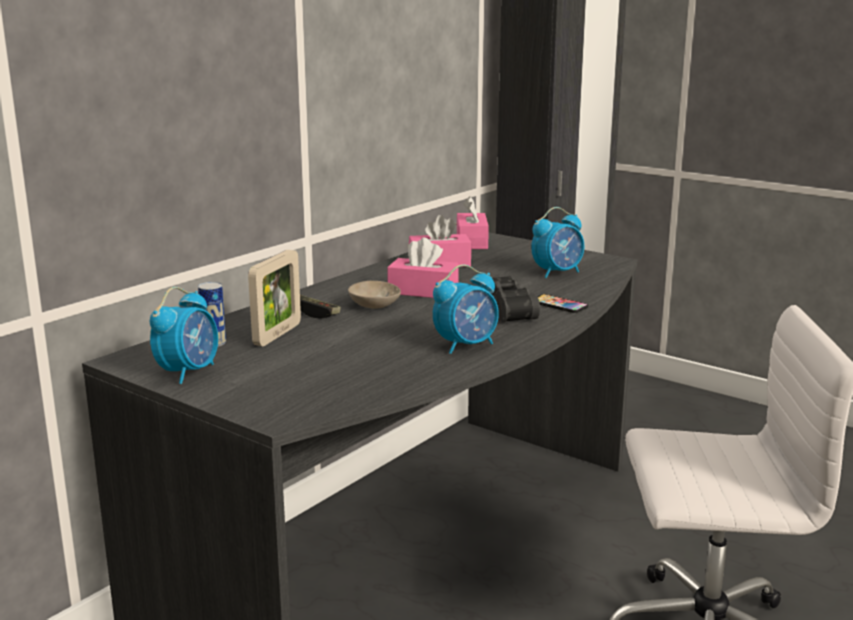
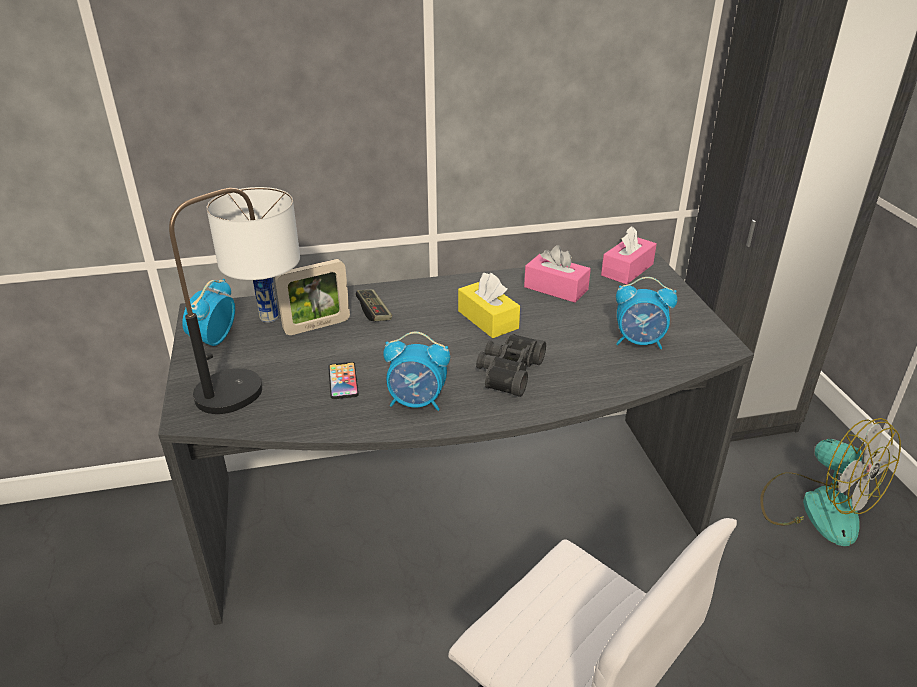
camera: 40 degrees right, 15 degrees up
alarm clock [150,287,218,384] -> alarm clock turned 135 degrees clockwise [182,279,235,346]
beige bowl [348,281,401,309] -> none
pink tissue box [387,238,459,298] -> yellow tissue box [458,273,520,338]
phone [538,294,588,313] -> phone moved to [328,362,359,399]
none -> table lamp [169,187,300,414]
none -> fan [760,418,901,546]

